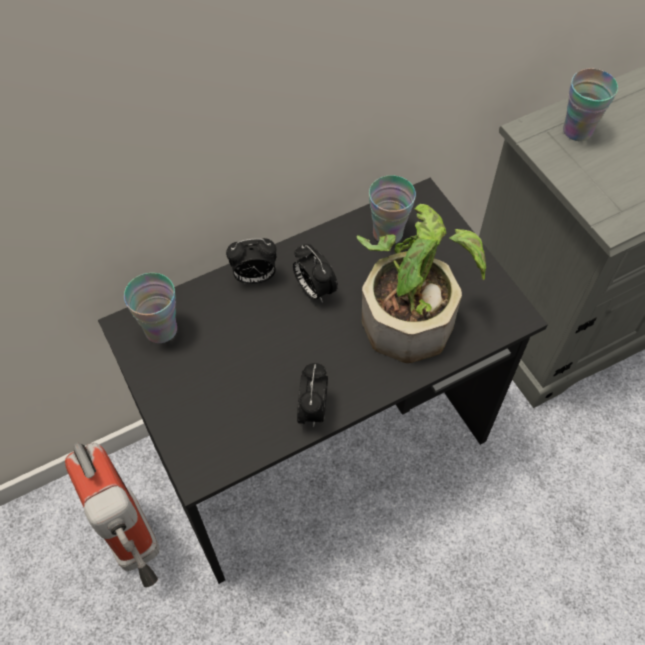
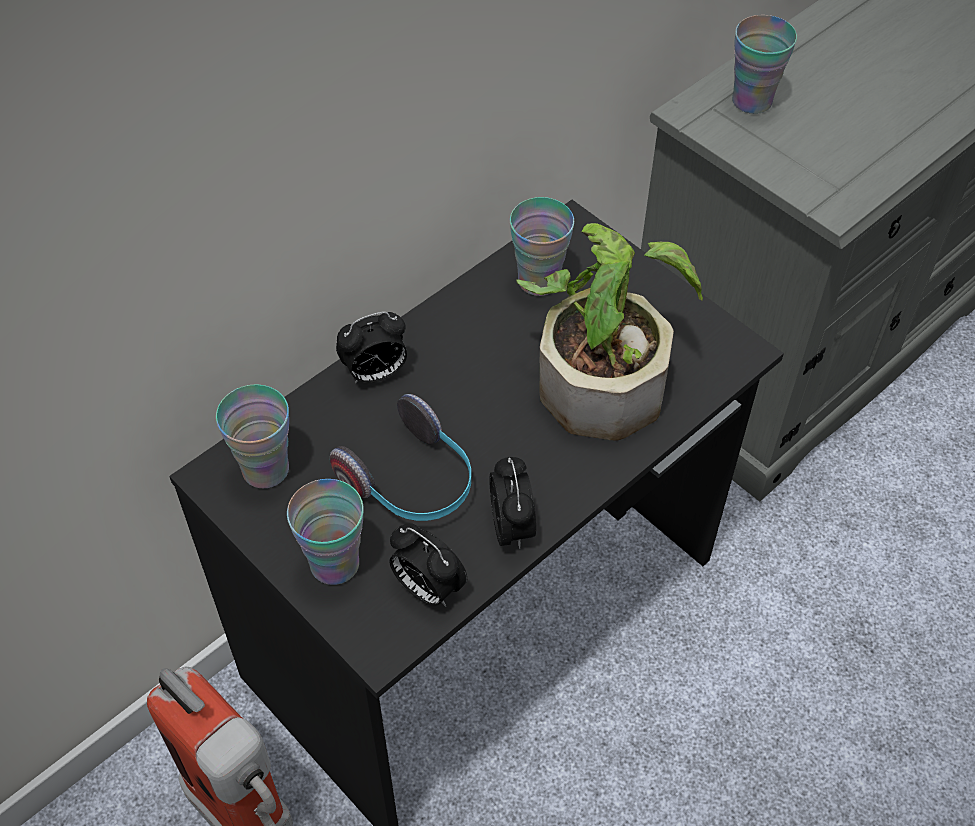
camera: 15 degrees left, 5 degrees down
alarm clock [293,244,338,303] -> alarm clock moved to [389,523,467,607]
none -> cup [287,479,364,585]
none -> headphones [330,394,471,521]

